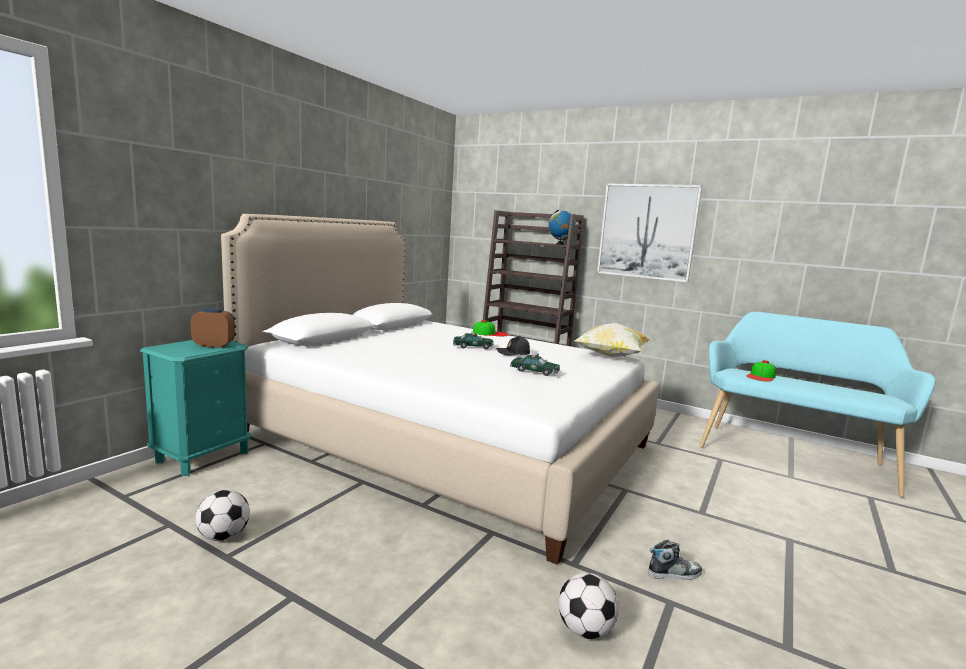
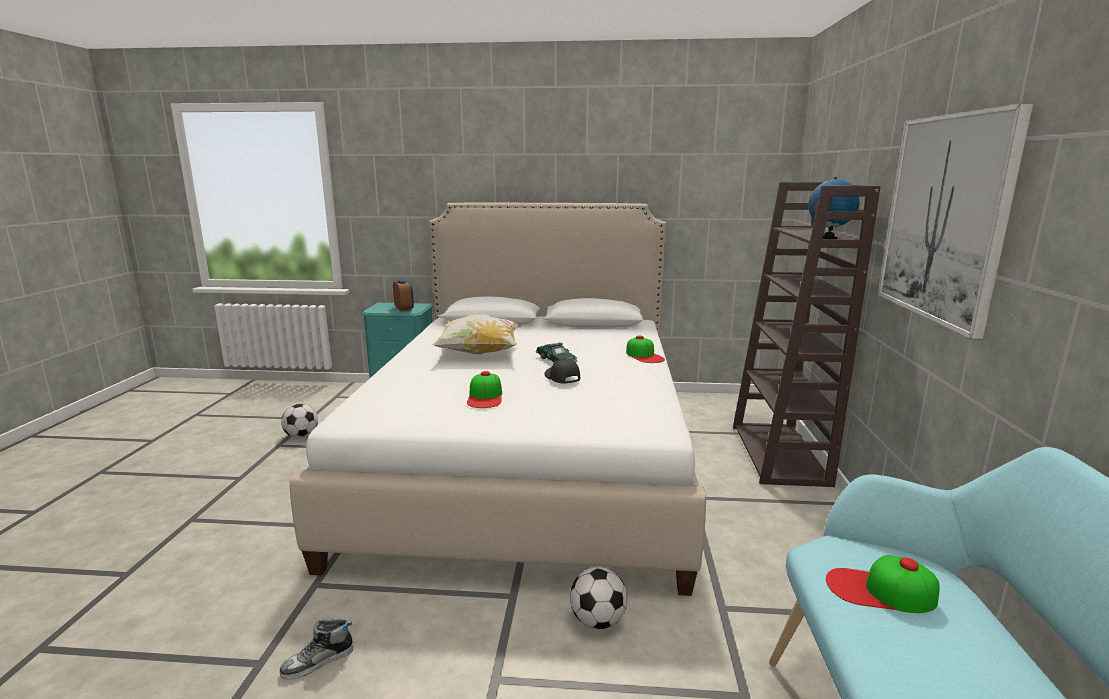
camera: 65 degrees right, 5 degrees up
toy car [510,353,560,376] -> cap [467,371,502,408]
football [559,573,619,639] -> football moved to [570,567,627,629]
pillow [574,323,651,357] -> pillow moved to [433,314,519,355]
shoe [648,540,702,580] -> shoe turned 90 degrees clockwise [280,619,354,680]

